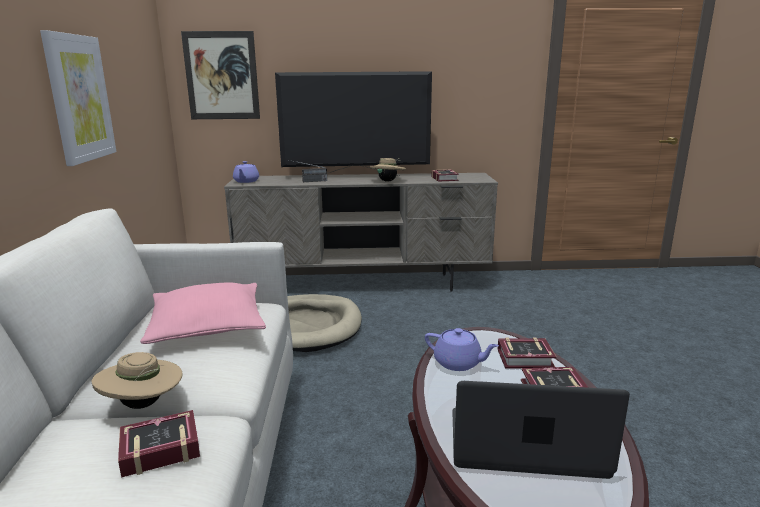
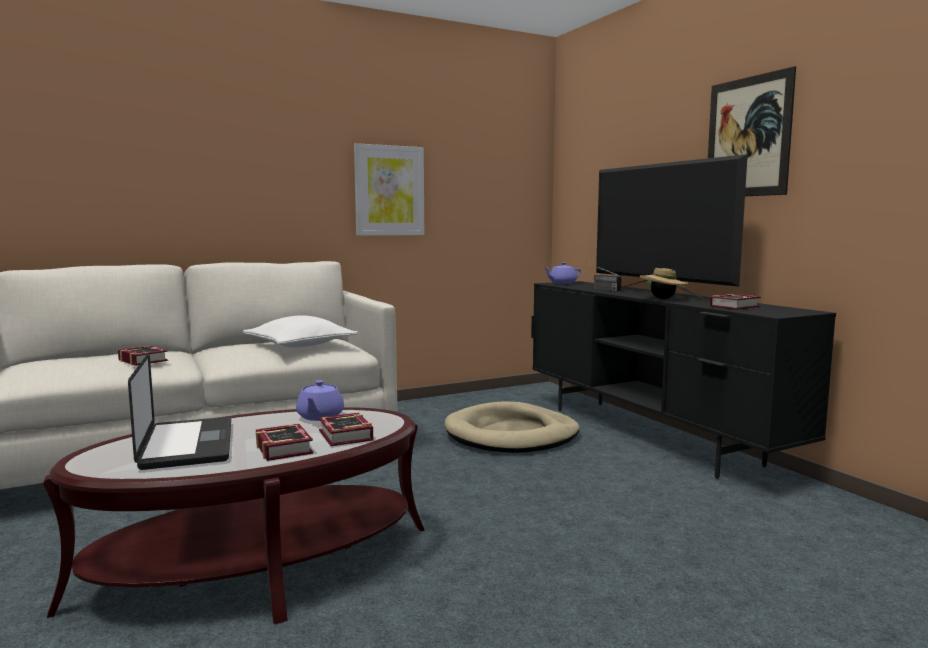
camera: 65 degrees right, 10 degrees down
beige hat [92,352,183,409] -> none
pink pillow [140,283,266,344] -> white pillow [243,315,358,347]
picture [181,31,260,119] -> picture moved to [708,66,796,196]
beige tv stand [224,173,498,292] -> black tv stand [531,281,836,479]

